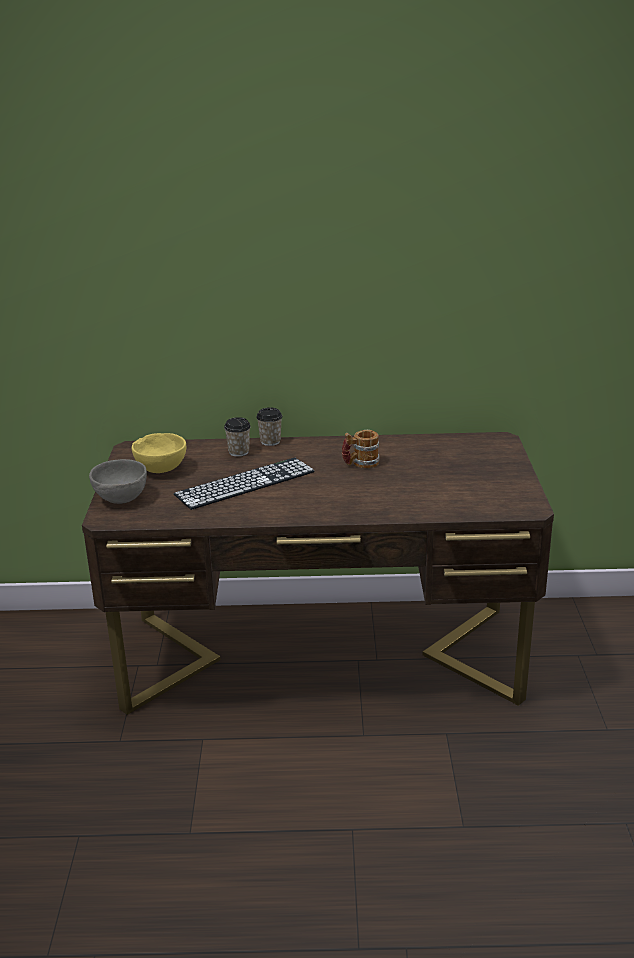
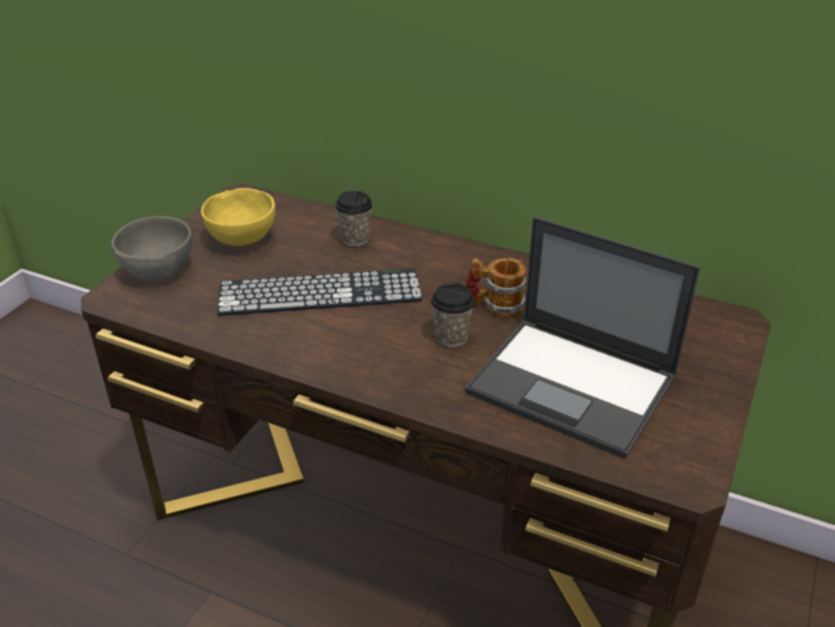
camera: 25 degrees right, 10 degrees up
cup [256,408,282,446] -> cup moved to [431,283,475,347]
none -> laptop [465,217,700,459]

